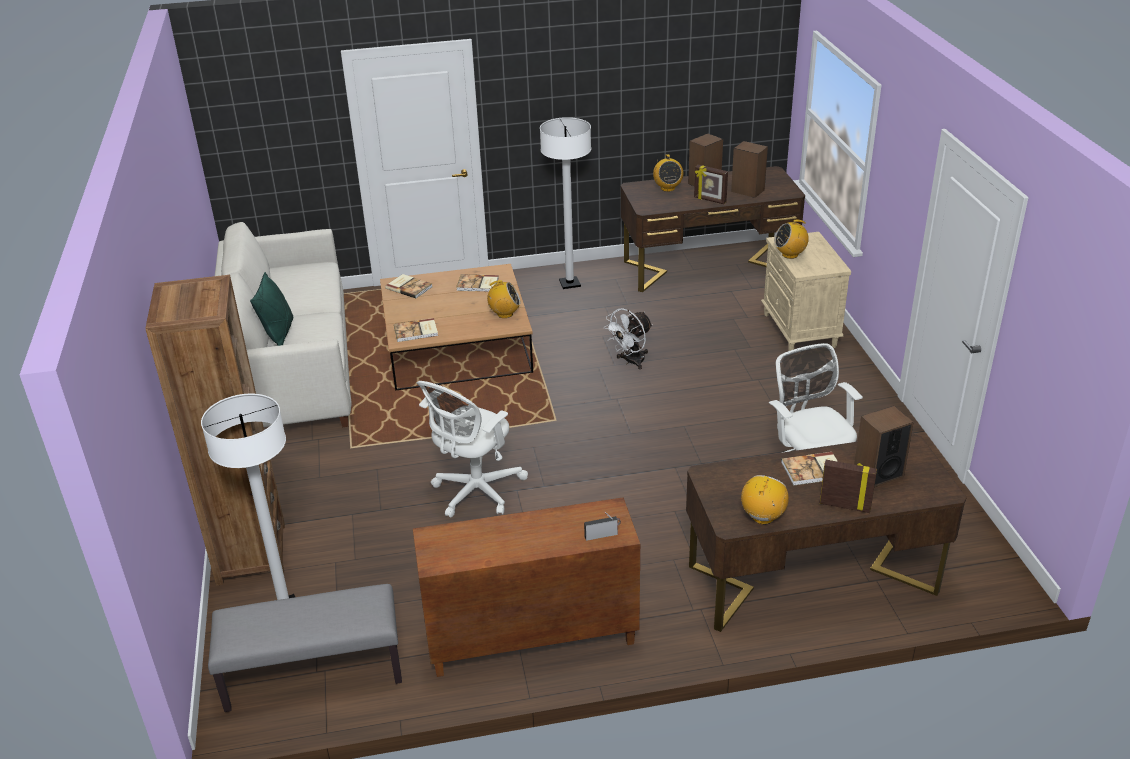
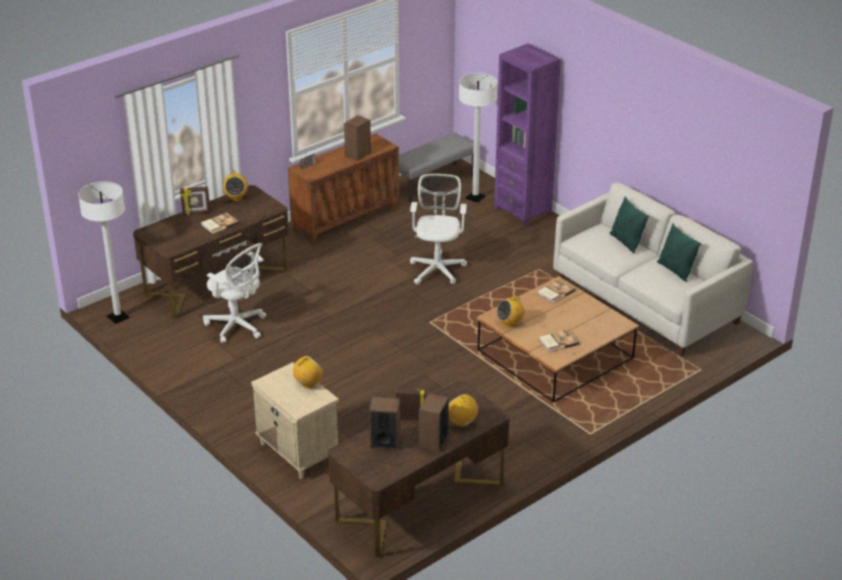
camera: 150 degrees right, 0 degrees up
brown bookcase [145,275,285,586] -> purple bookcase [494,43,561,226]
book [385,274,432,298] -> none
white floor lamp [540,117,591,289] -> white floor lamp moved to [78,182,129,324]
white fan [604,308,653,369] -> none
speaker [854,406,914,487] -> speaker moved to [344,115,371,161]
none -> green pillow [657,224,702,282]

